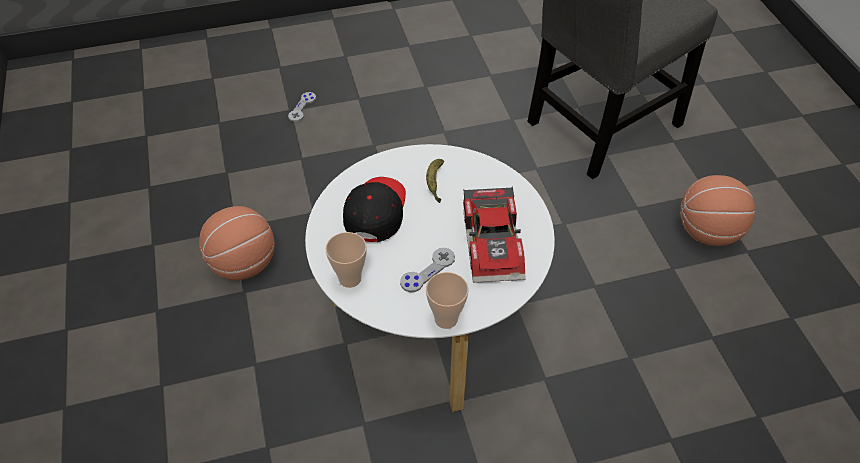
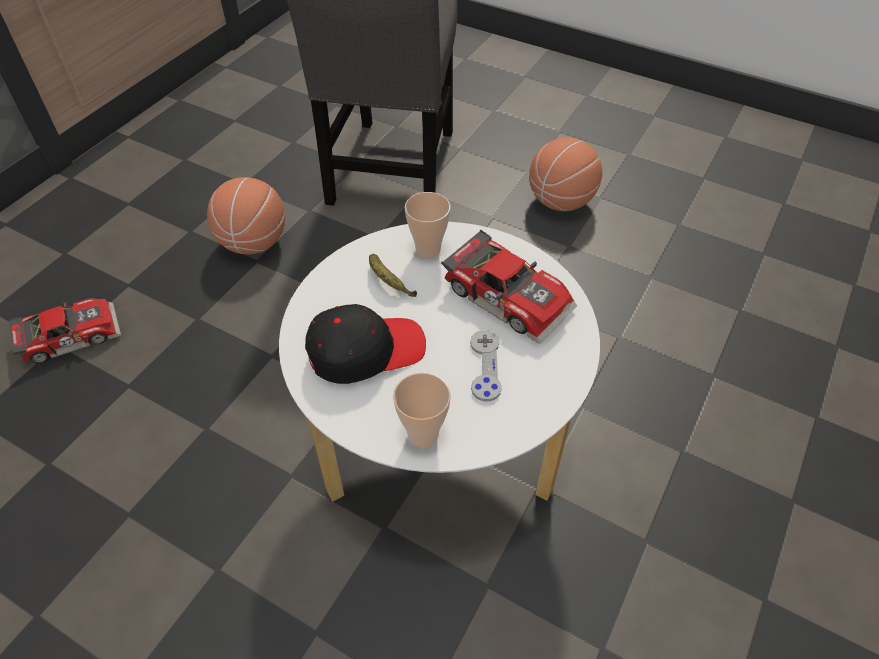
camera: 45 degrees left, 0 degrees up
basketball [199,206,275,280] -> basketball moved to [207,177,285,255]
grey game controller [288,92,316,122] -> toy car [8,299,121,364]
black cap [343,177,406,242] -> black cap turned 105 degrees clockwise [305,304,426,384]
cup [426,272,468,329] -> cup moved to [405,192,451,258]

